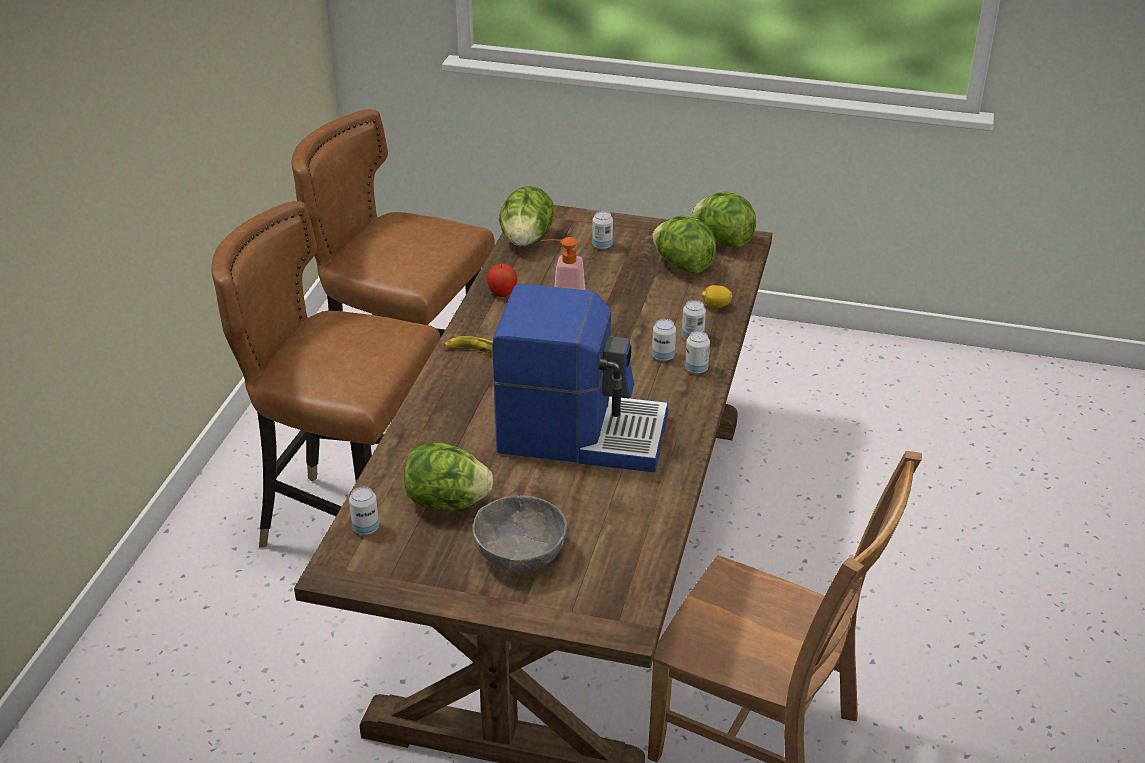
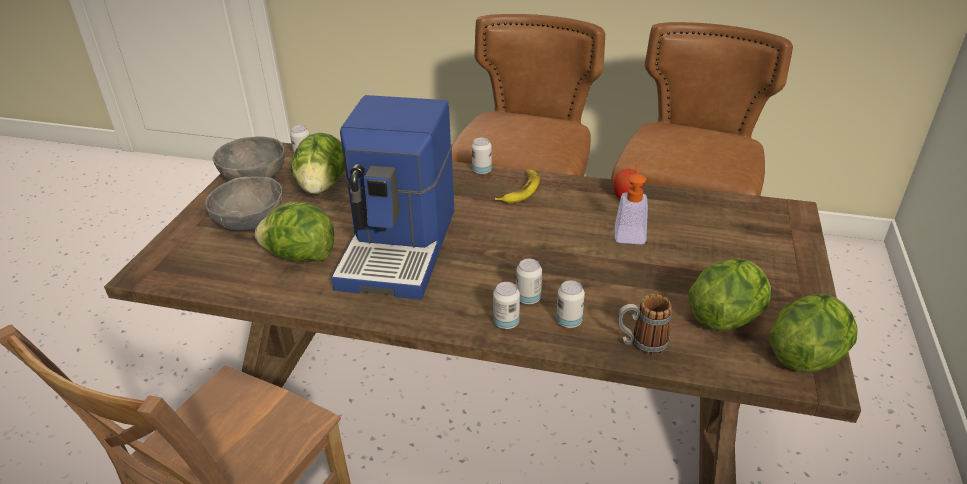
camera: 90 degrees right, 0 degrees up
lettuce [499,186,554,246] -> lettuce moved to [255,202,334,262]
can [592,211,613,249] -> can moved to [472,137,492,175]
lemon [701,285,732,308] -> mug [617,294,672,354]
none -> grey bowl [213,137,285,180]

